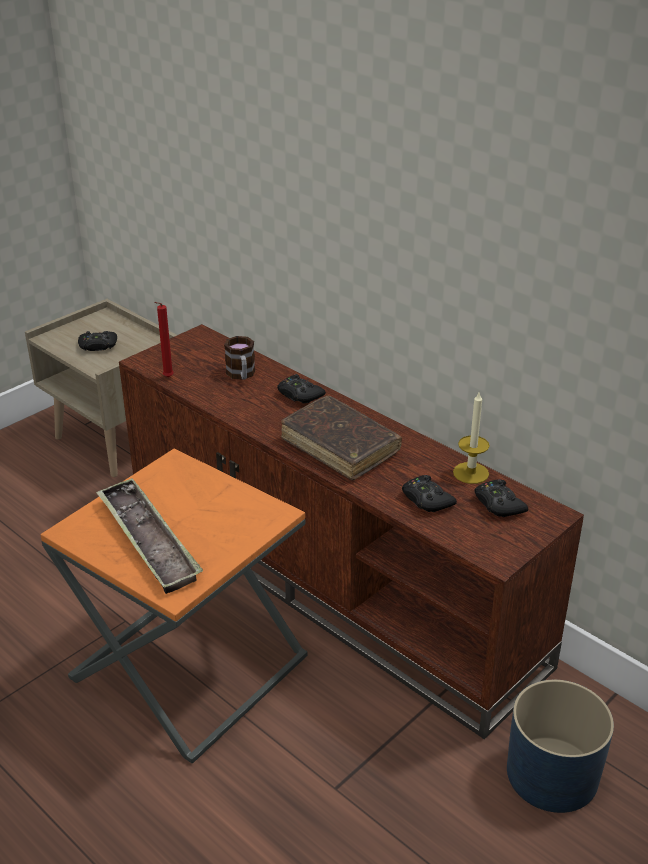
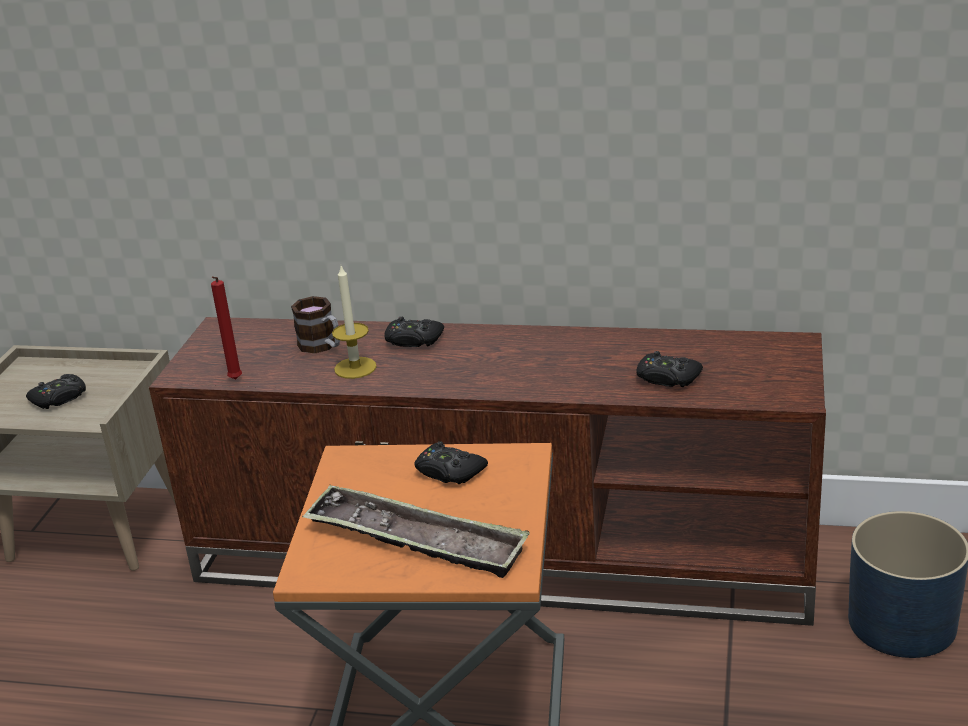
camera: 30 degrees left, 5 degrees down
brown book [281,396,402,480] -> none
candle [453,392,490,484] -> candle moved to [332,266,377,379]
black game controller [474,479,528,517] -> black game controller moved to [415,441,488,484]

